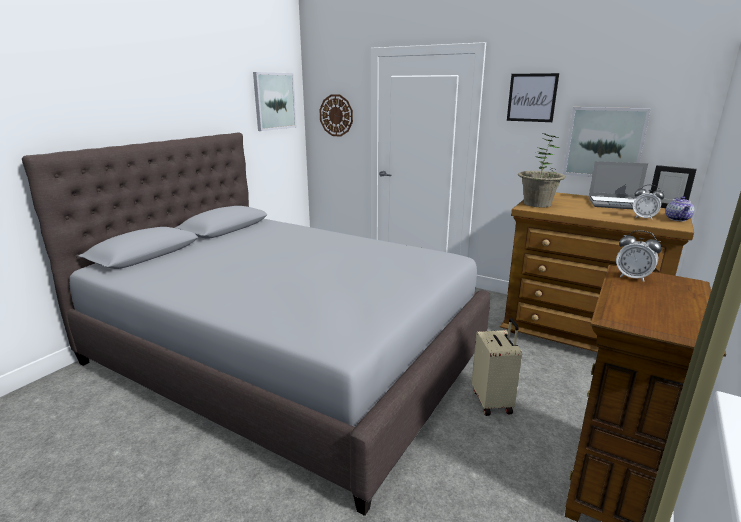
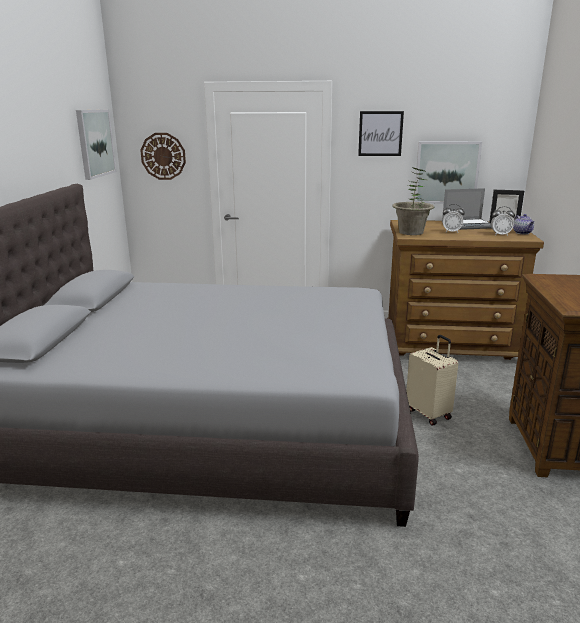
camera: 25 degrees left, 0 degrees up
alarm clock [616,230,662,282] -> alarm clock moved to [442,204,465,233]

